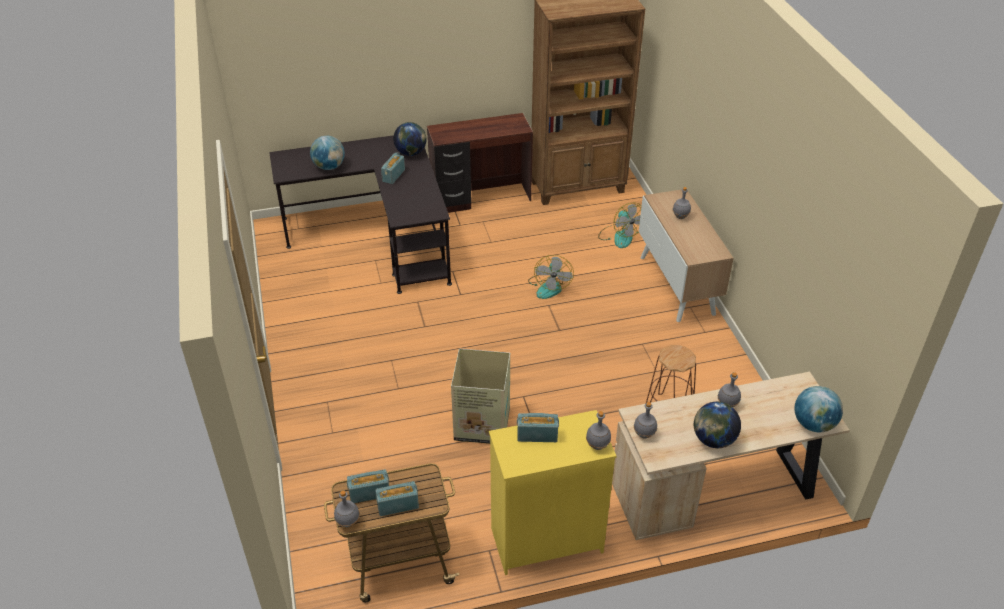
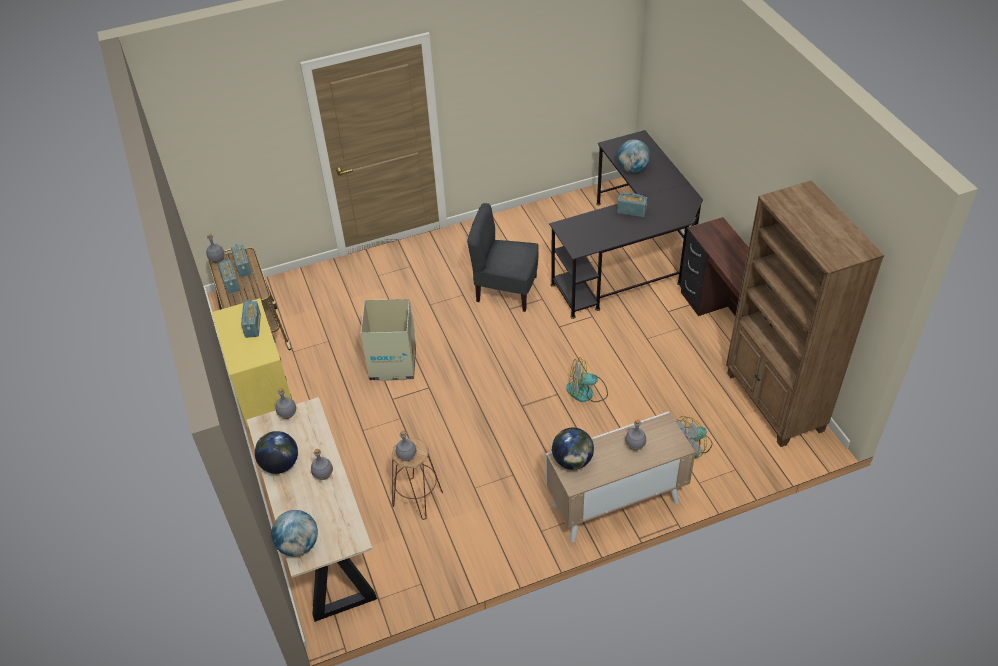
camera: 85 degrees right, 5 degrees up
globe [393,122,426,156] -> globe moved to [552,428,594,470]
grey bottle [586,411,611,450] -> grey bottle moved to [396,431,417,461]
none -> grey chair [467,203,539,312]

